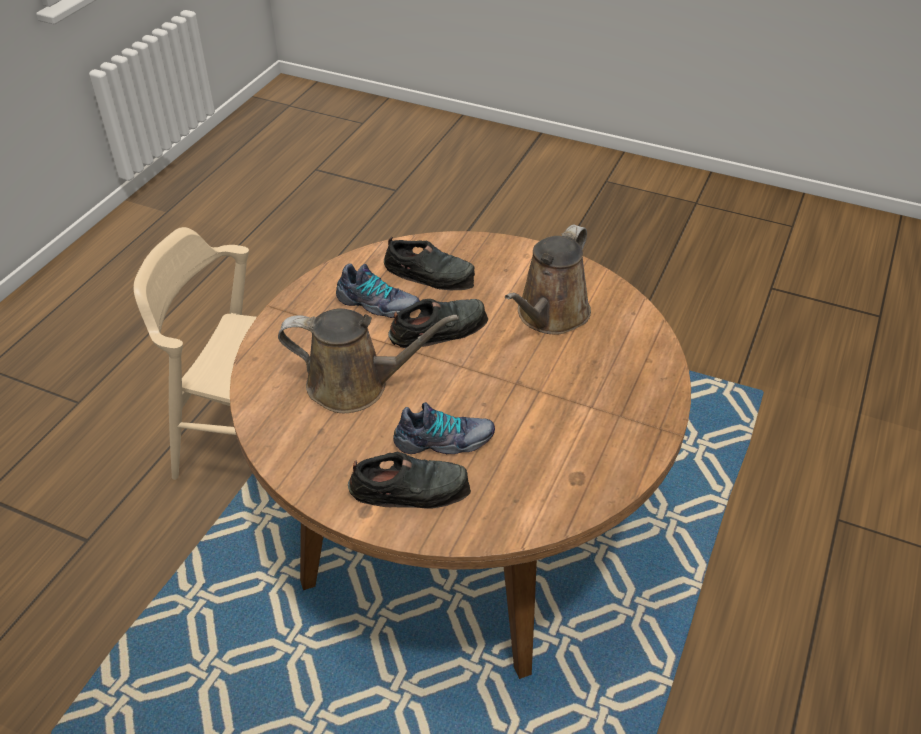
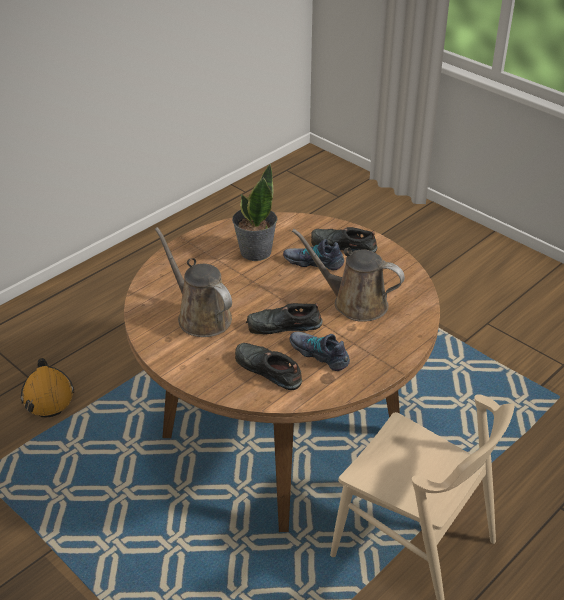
camera: 160 degrees left, 5 degrees down
brown watering can [505,225,591,335] -> brown watering can turned 90 degrees counterclockwise [155,227,232,337]
none -> orange hard hat [21,358,74,418]
none -> potted plant [232,164,277,261]

